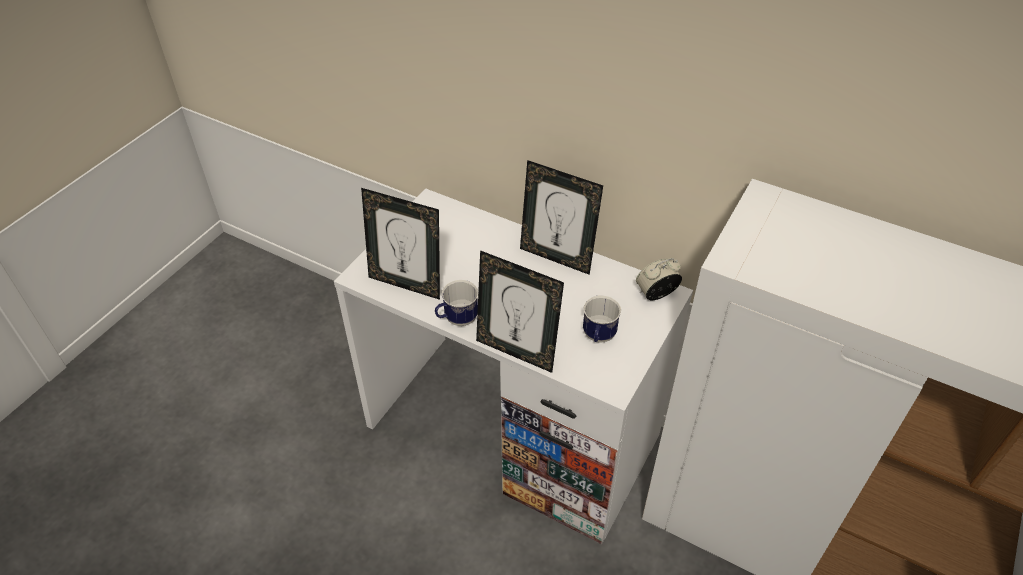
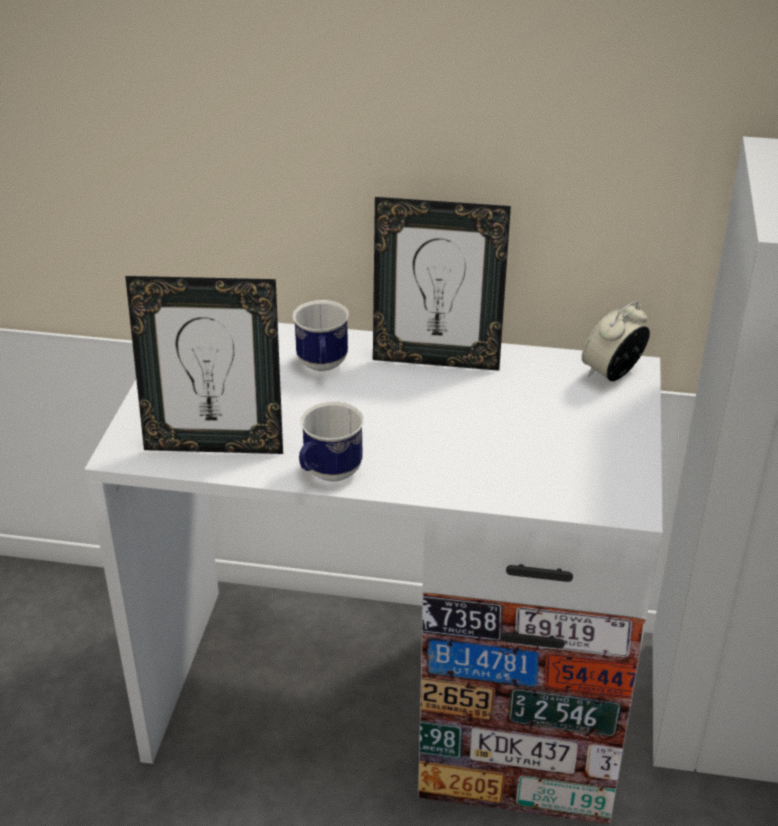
camera: 20 degrees left, 10 degrees down
picture frame [476,250,564,373] -> none
mug [583,295,621,343] -> mug moved to [293,300,349,371]

